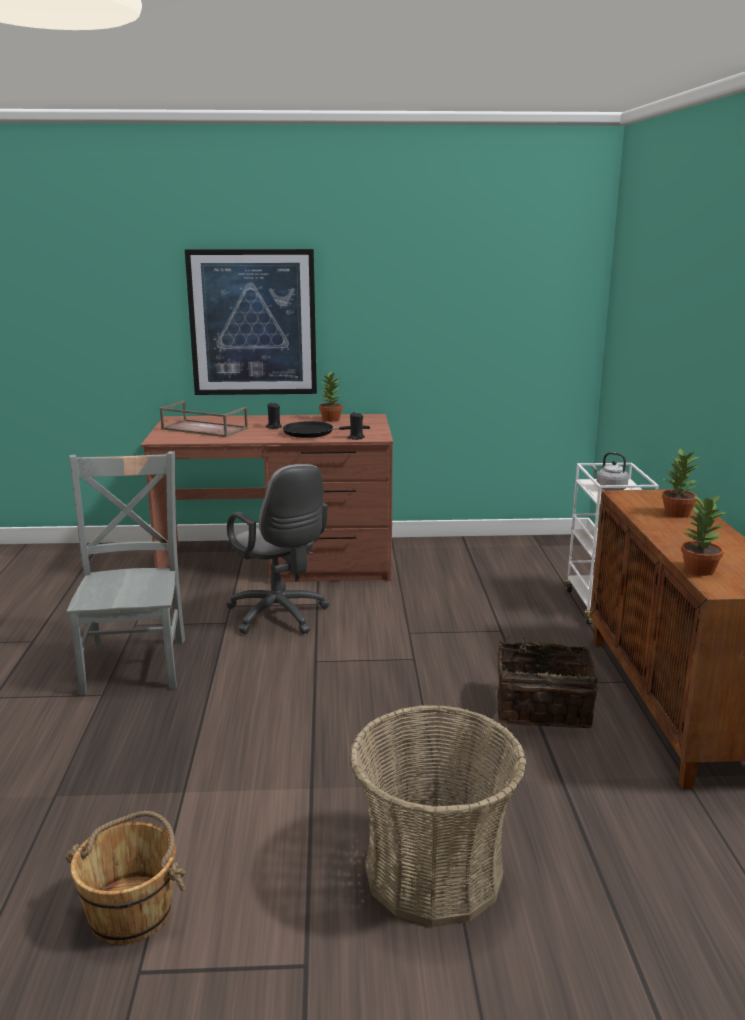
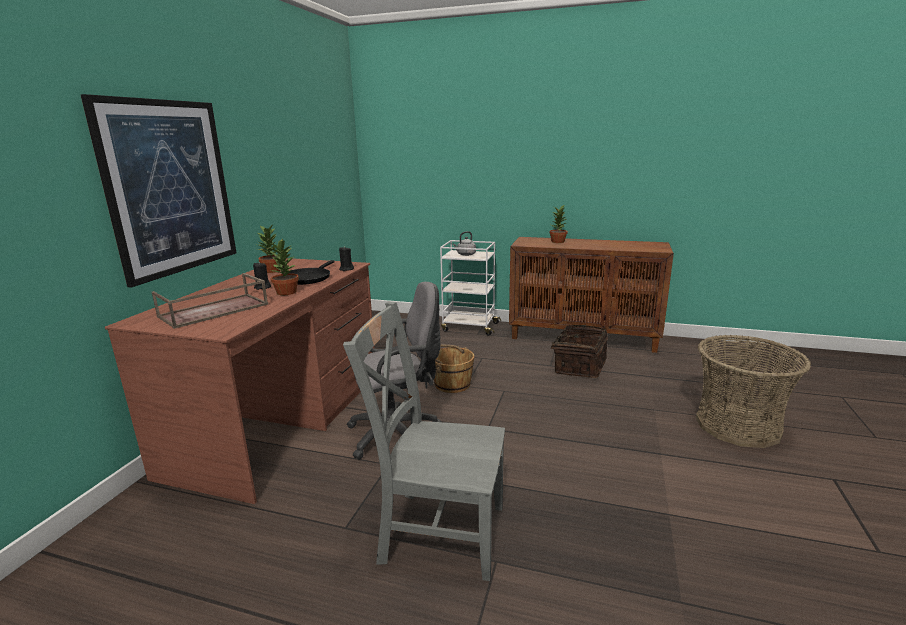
camera: 70 degrees left, 0 degrees up
brown bucket [65,811,186,945] -> brown bucket moved to [434,344,474,393]
potted plant [681,495,727,576] -> potted plant moved to [269,240,299,295]

